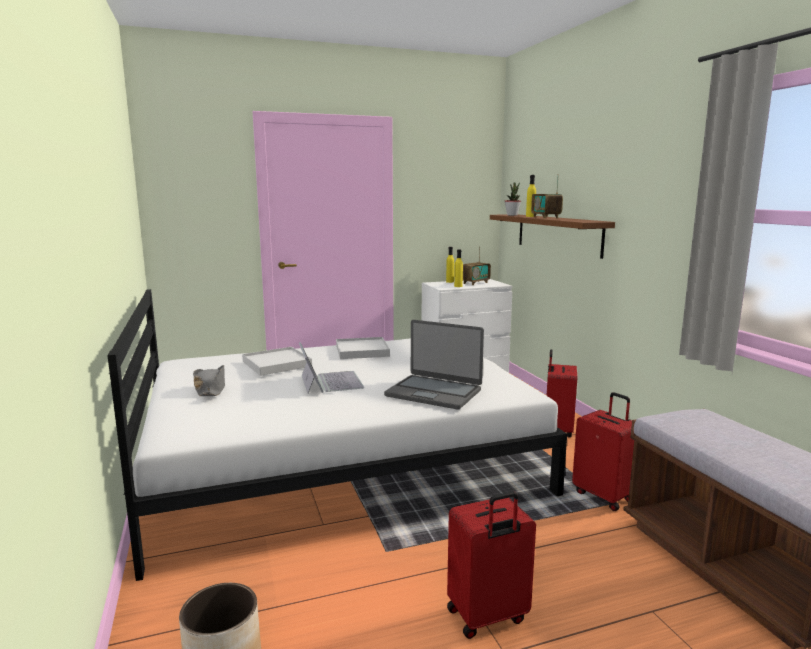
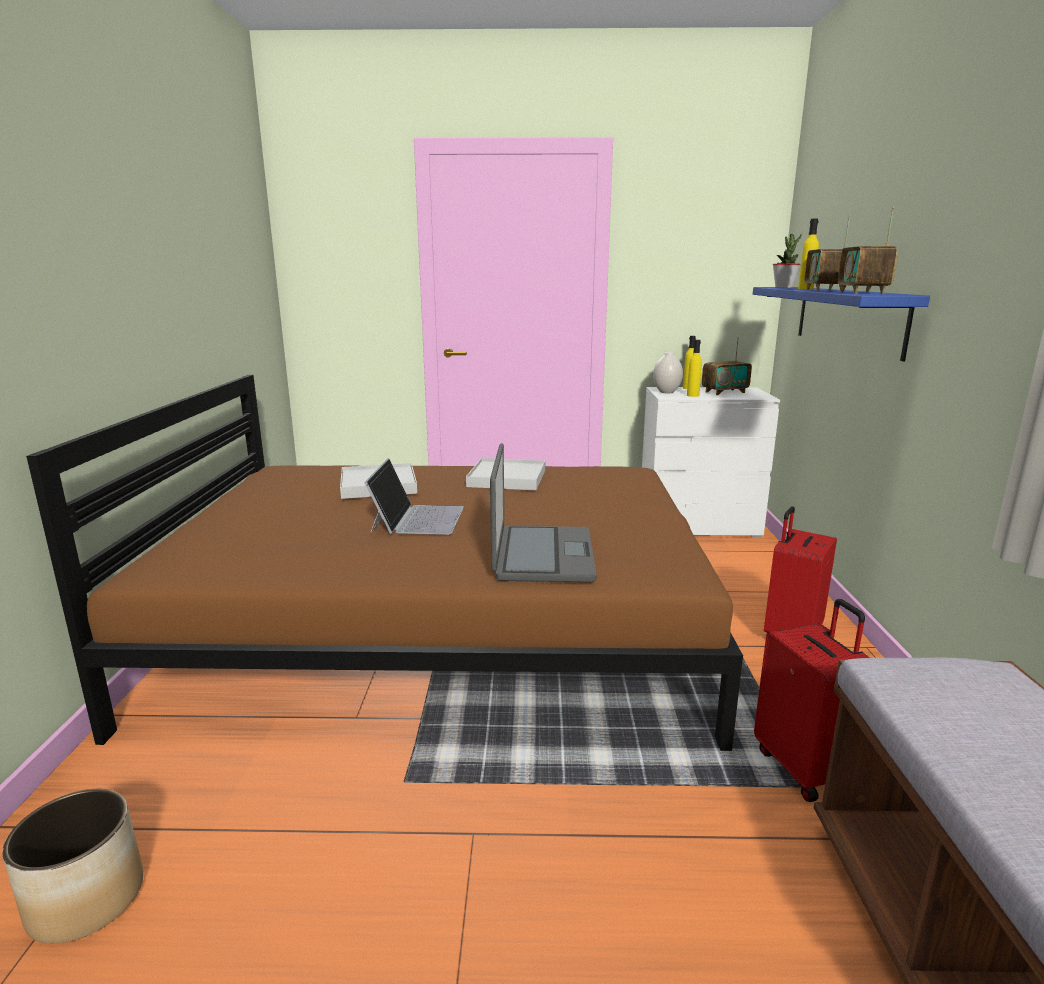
camera: 20 degrees right, 5 degrees up
white bed [107,289,567,581] -> brown bed [26,375,743,751]
grey hat [193,365,225,396] -> none
laptop [384,320,484,410] -> laptop turned 135 degrees counterclockwise [490,443,596,582]
red suitcase [447,491,536,639] -> none
brown shelf [490,214,615,259] -> blue shelf [753,287,930,361]
none -> white vase [653,352,683,393]
none -> radio [838,206,898,294]

